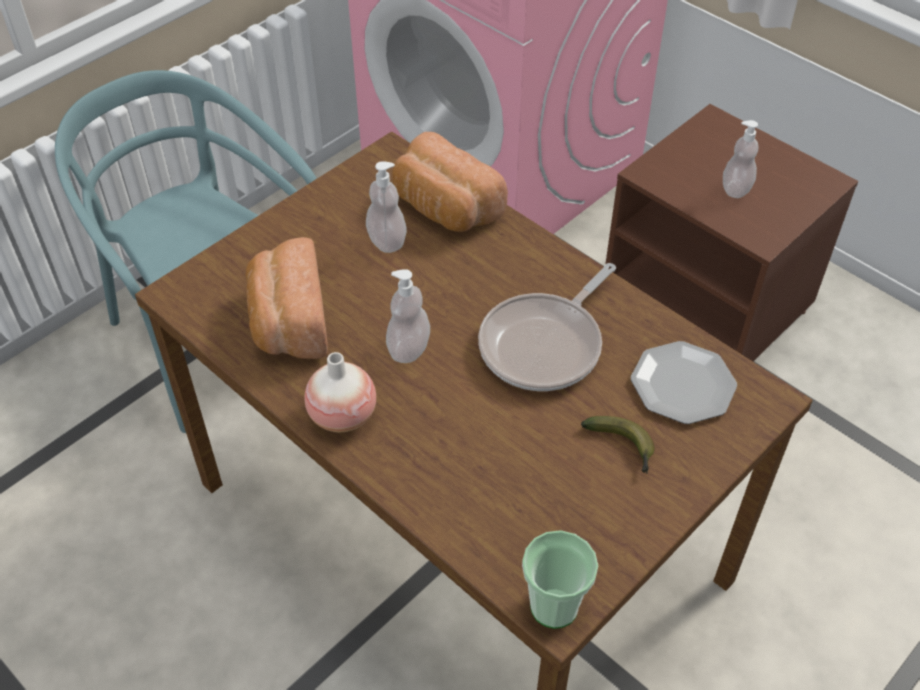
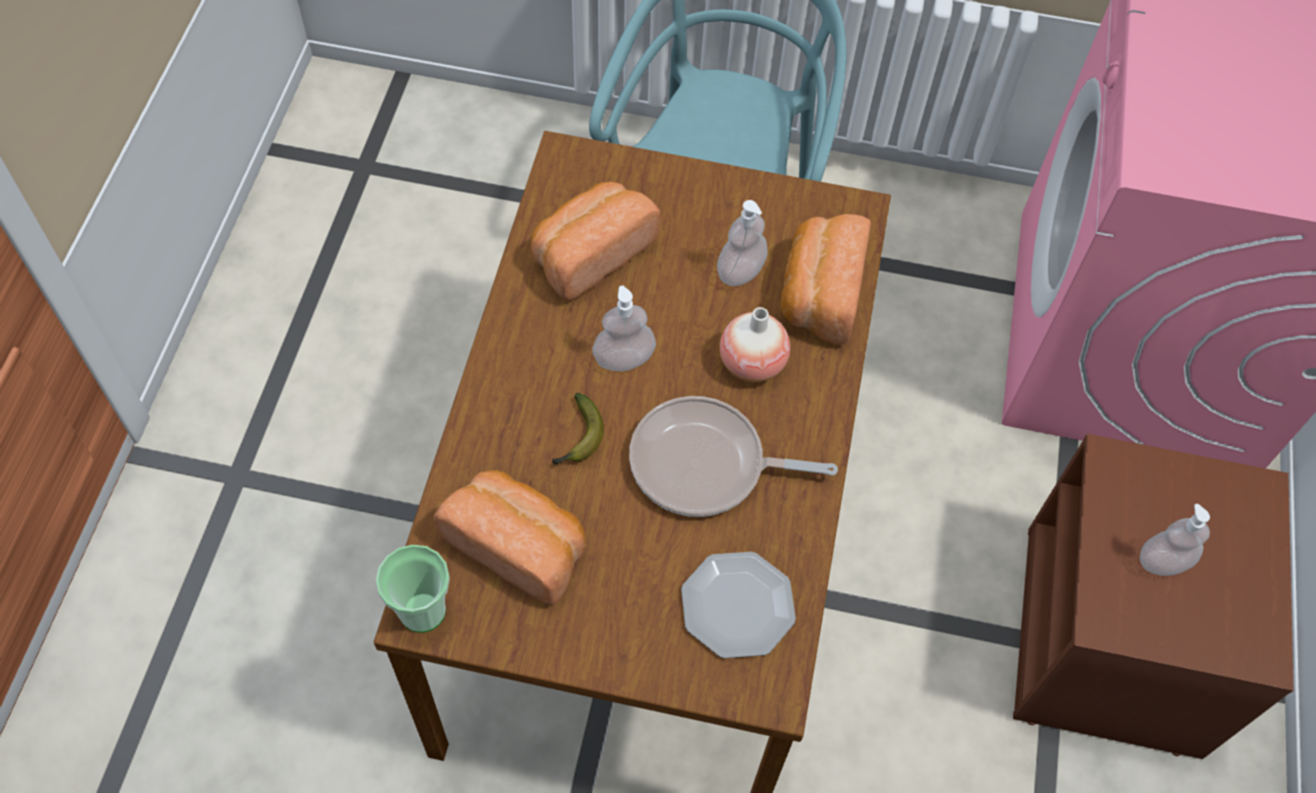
camera: 55 degrees right, 10 degrees up
vase [304,352,376,432] -> vase moved to [720,307,790,382]
banana [581,416,654,474] -> banana moved to [552,393,604,466]
none -> bread [434,470,586,605]

